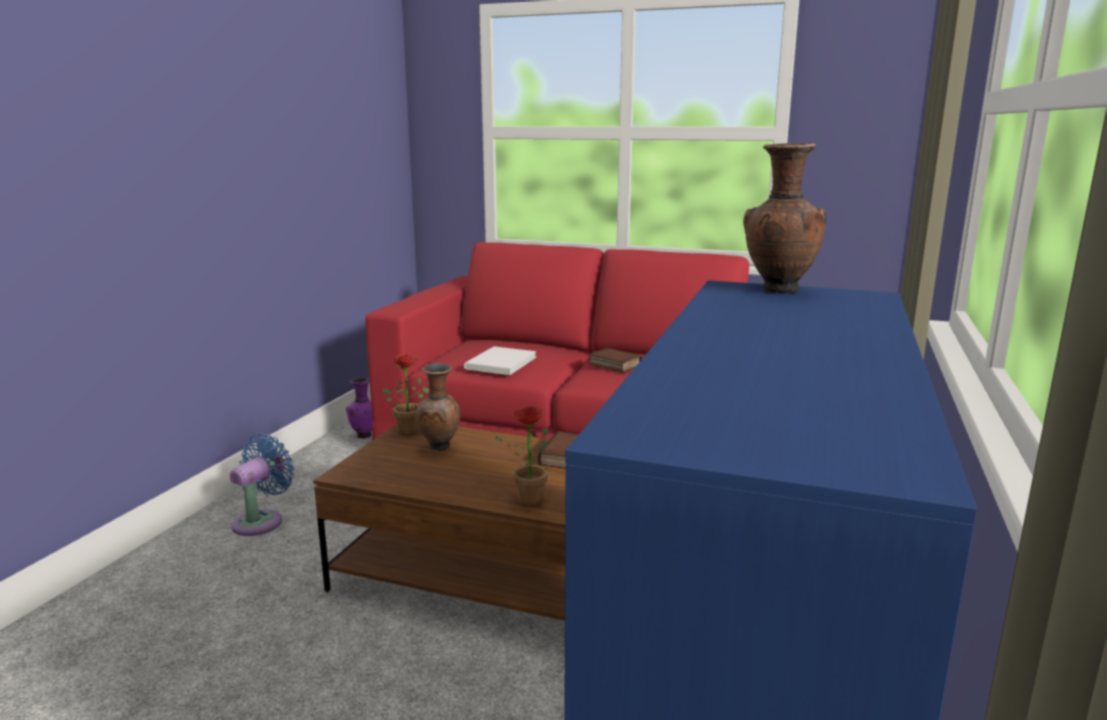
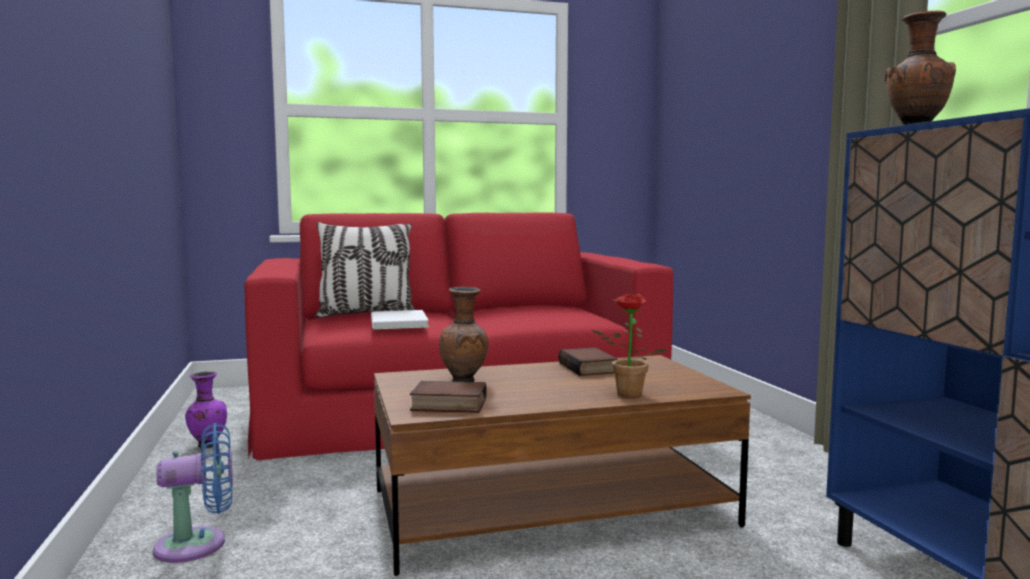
camera: 35 degrees left, 10 degrees down
blue fan [230,434,294,536] -> blue fan turned 75 degrees clockwise [153,423,233,563]
potted plant [383,354,429,436] -> none
book [589,348,642,373] -> book moved to [410,381,487,413]
none -> pillow [315,222,415,318]

